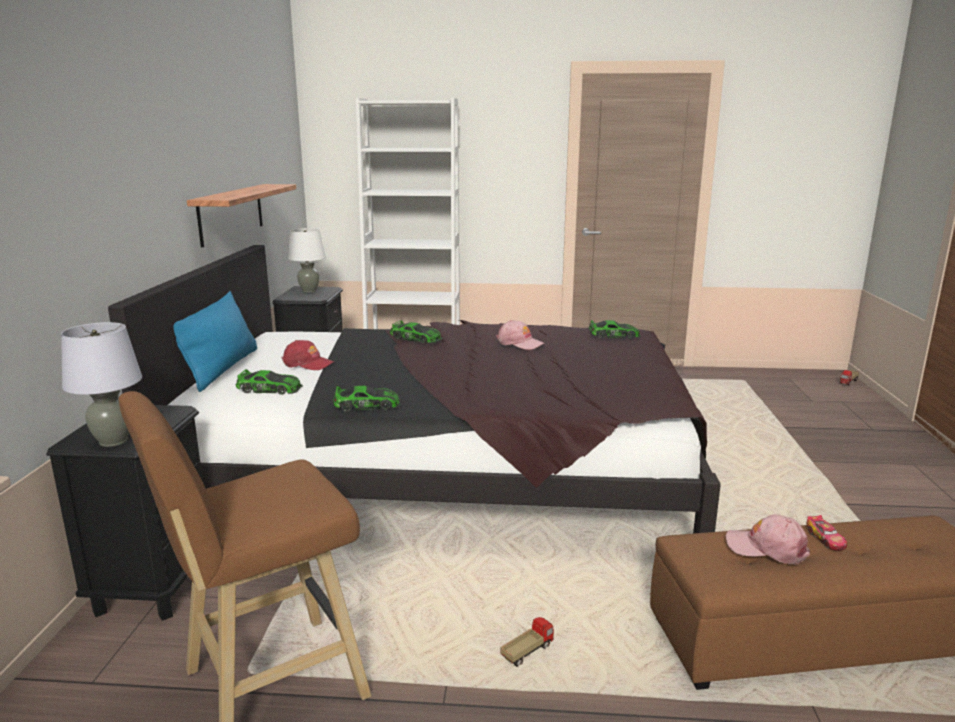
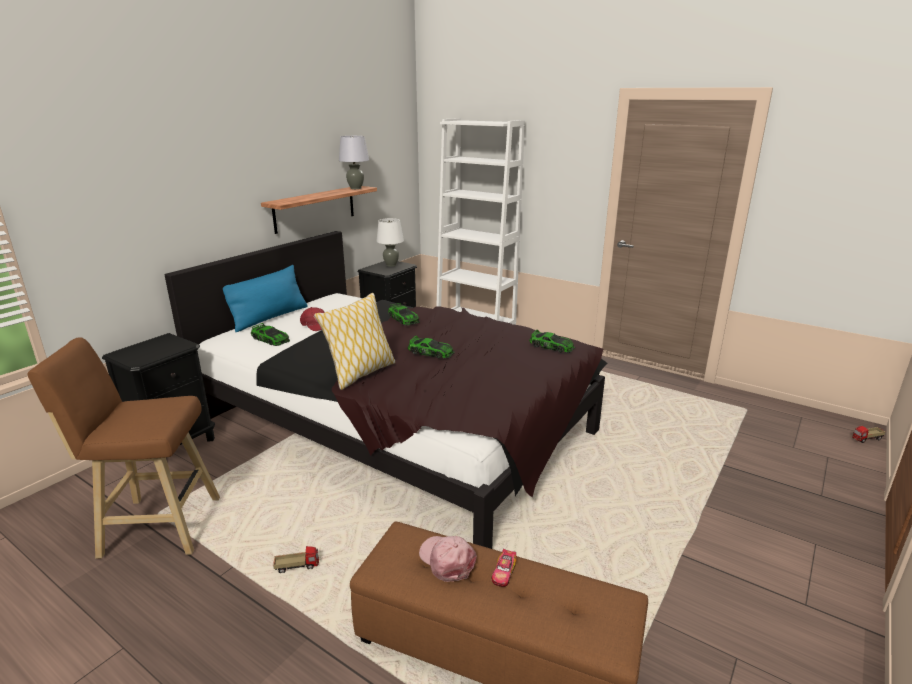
camera: 30 degrees right, 5 degrees up
grey table lamp [61,322,142,447] -> grey table lamp moved to [339,136,369,189]
toy car [333,386,401,412] -> toy car moved to [408,336,455,359]
pink cap [496,320,545,350] -> none
none -> pillow [314,293,396,390]

